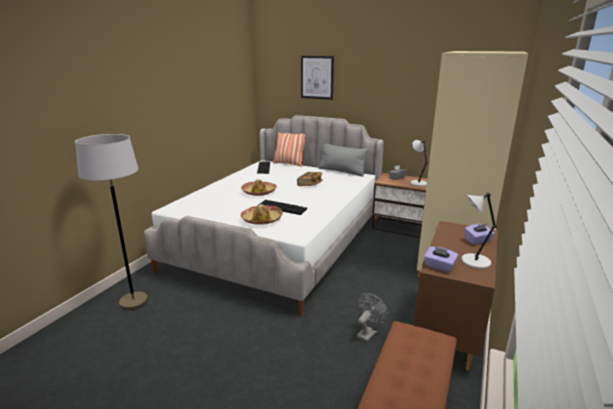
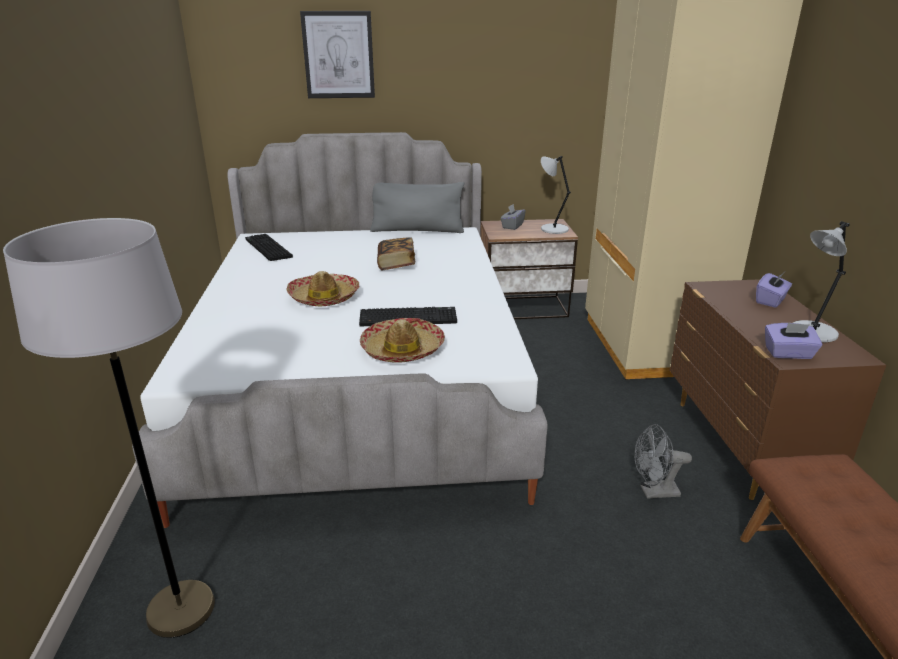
camera: 30 degrees left, 5 degrees up
pillow [273,132,305,167] -> none
grey fan [357,293,389,342] -> grey fan turned 105 degrees counterclockwise [634,424,692,499]

